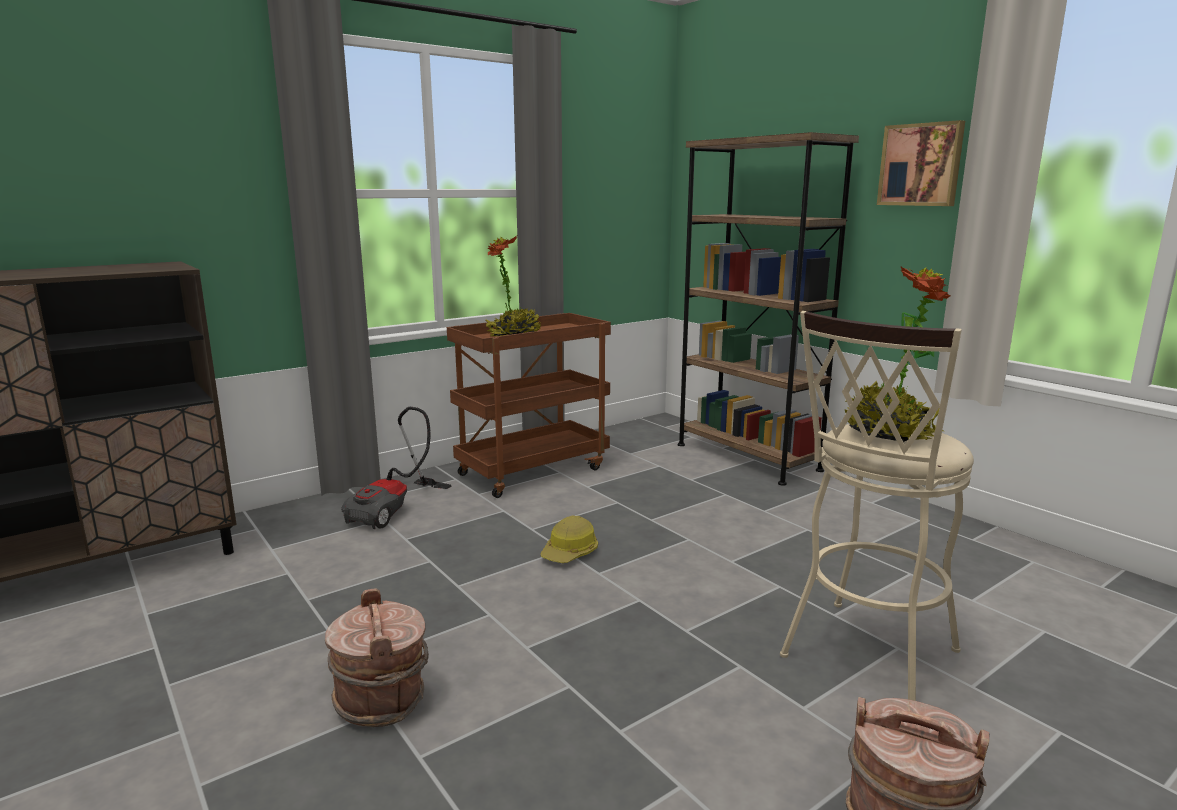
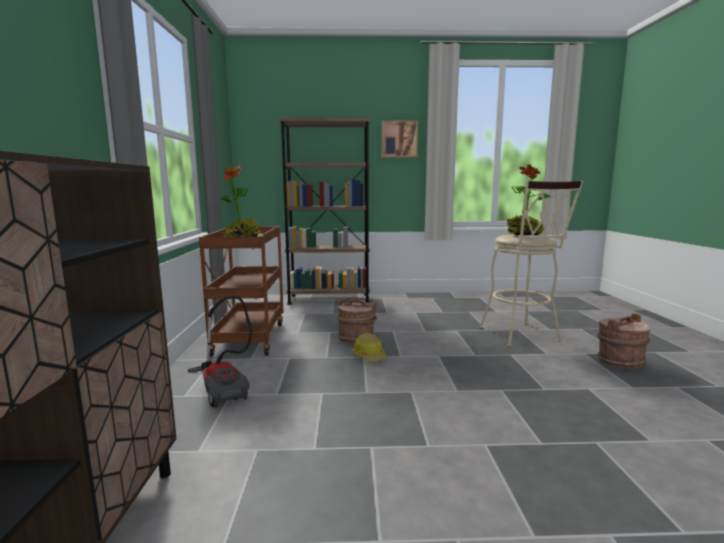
camera: 55 degrees left, 5 degrees down
brown bucket [325,588,429,727] -> brown bucket moved to [337,298,377,344]

